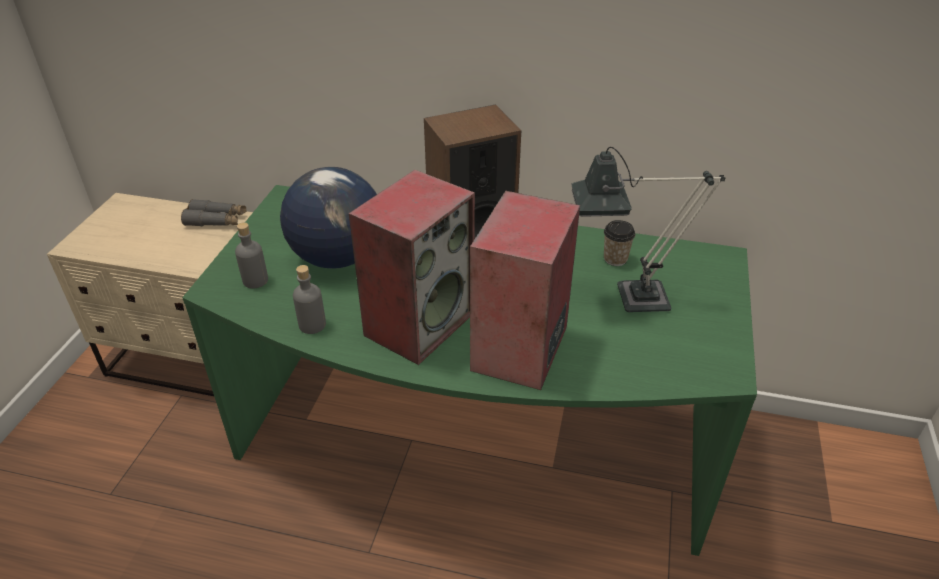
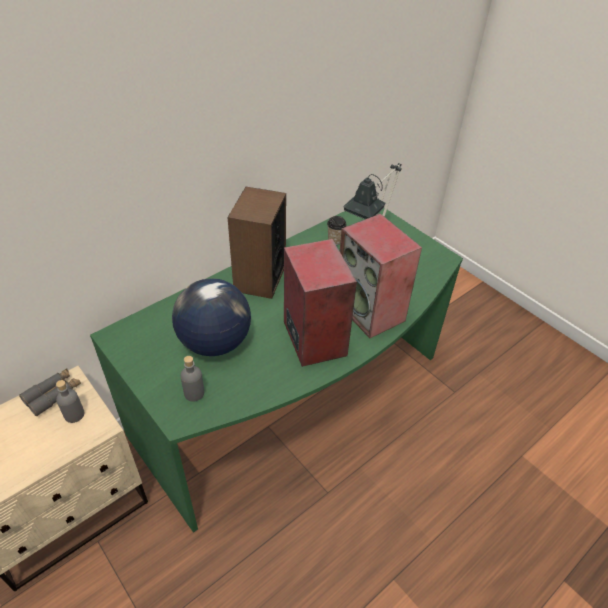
camera: 55 degrees left, 5 degrees up
grey bottle [293,265,326,334] -> grey bottle moved to [56,380,84,423]

